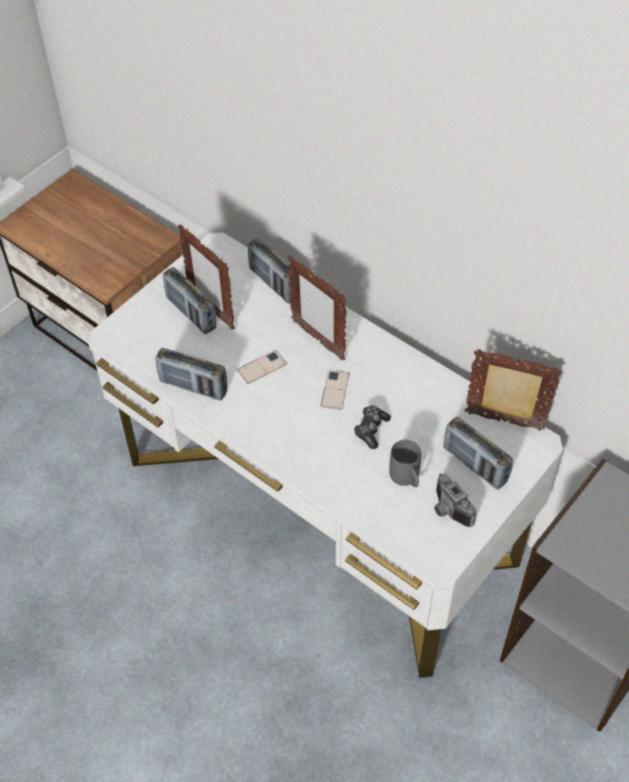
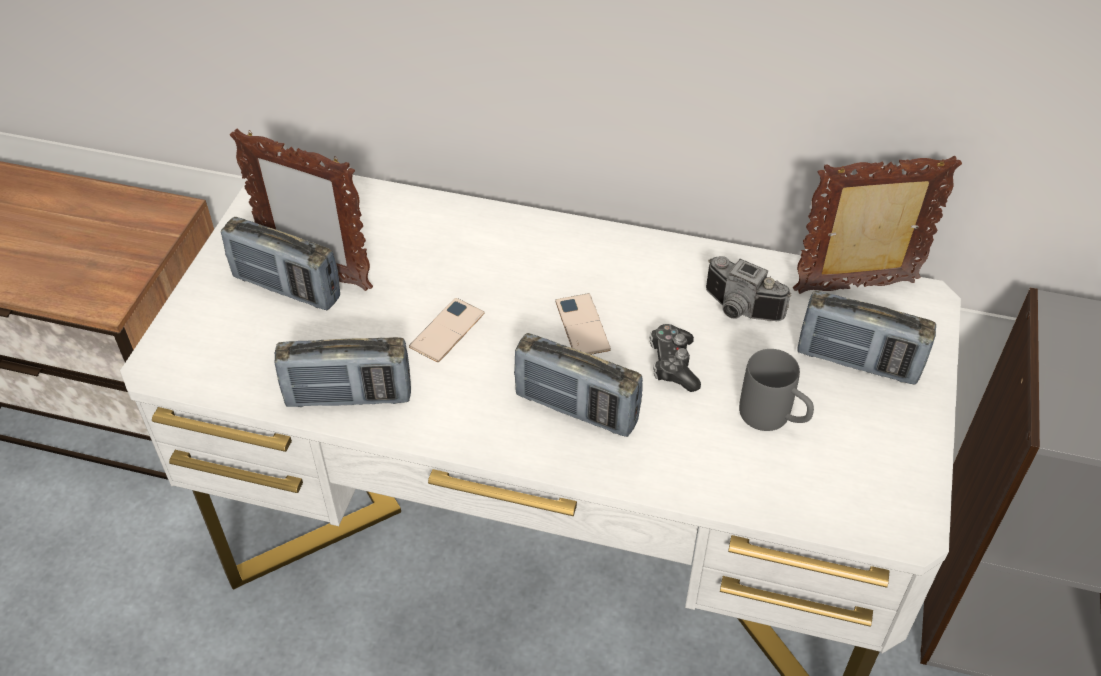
camera: 25 degrees left, 5 degrees down
radio [248,238,291,304] -> radio moved to [514,333,643,437]
picture frame [287,256,347,360] -> none
camera [435,474,477,527] -> camera moved to [706,256,791,321]

